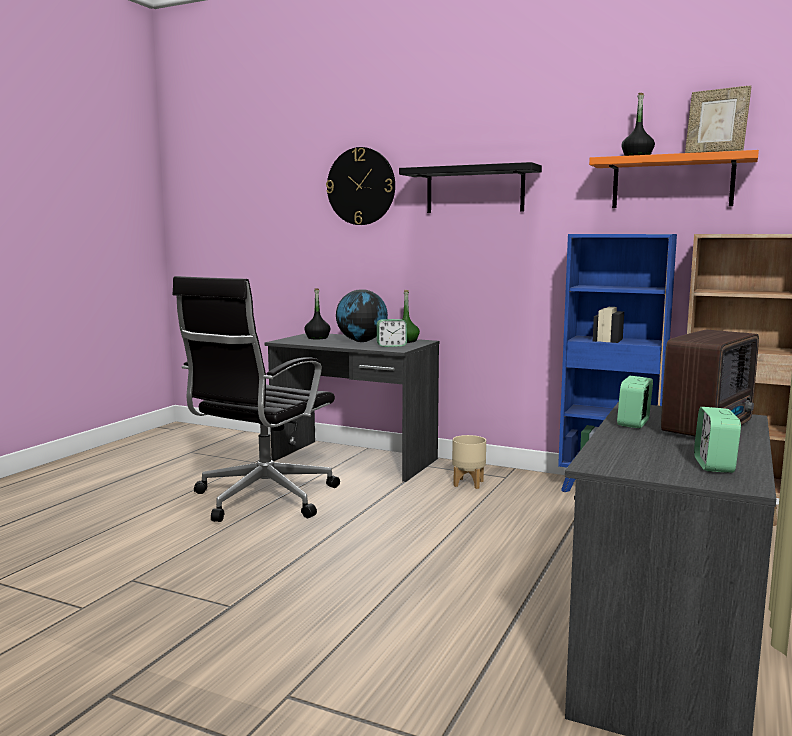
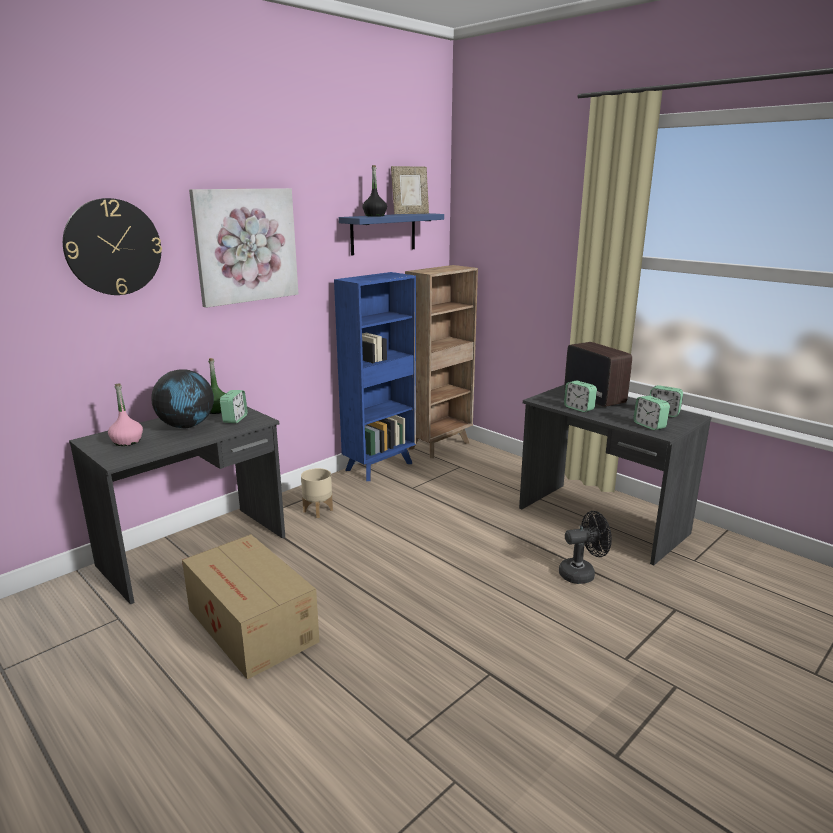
camera: 70 degrees left, 10 degrees up
black office chair [172,276,340,522] -> cardboard box [182,534,320,680]
black bottle [304,288,331,339] -> pink bottle [108,383,143,446]
black shelf [399,162,542,213] -> picture [189,188,298,308]
orange shelf [589,150,759,208] -> blue shelf [339,213,444,256]
none -> black fan [559,511,612,584]
none -> alarm clock [633,396,670,430]

